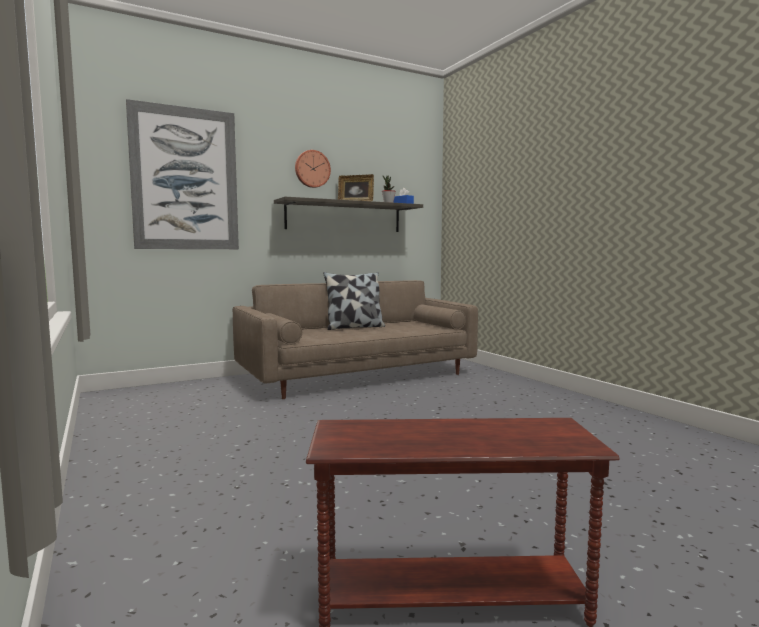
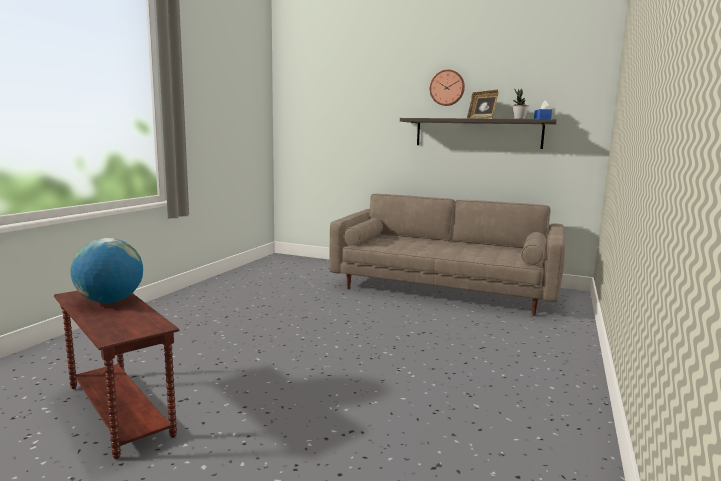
camera: 50 degrees right, 5 degrees up
picture [126,99,239,249] -> none
pillow [323,272,385,330] -> none
none -> globe [70,238,143,303]

